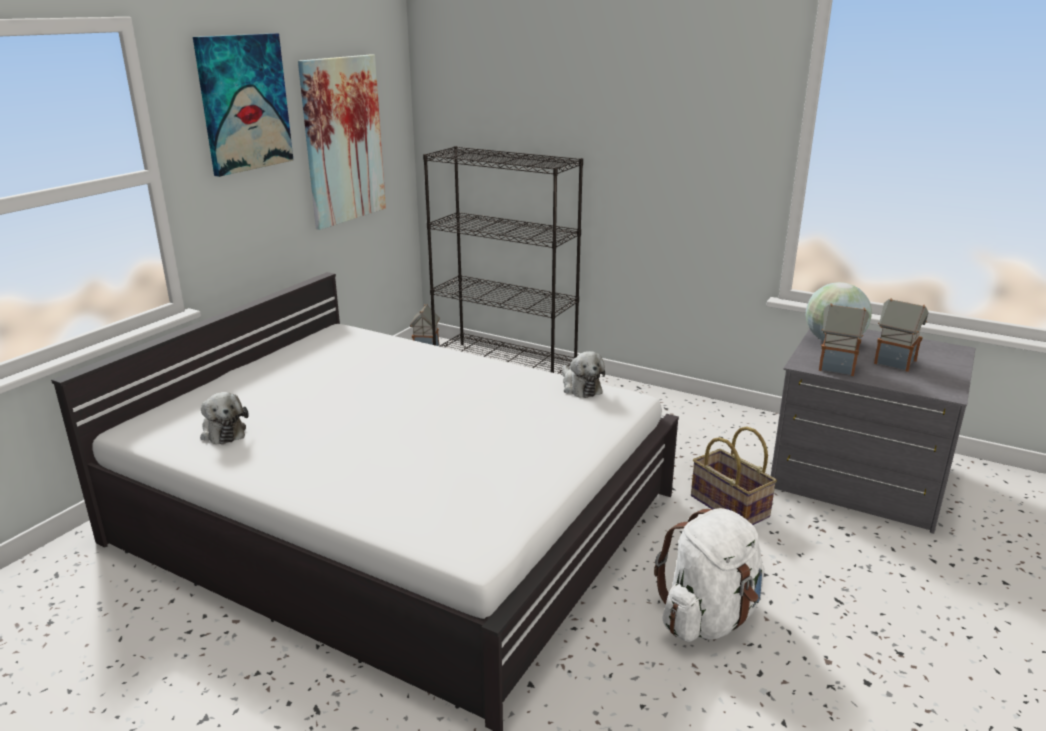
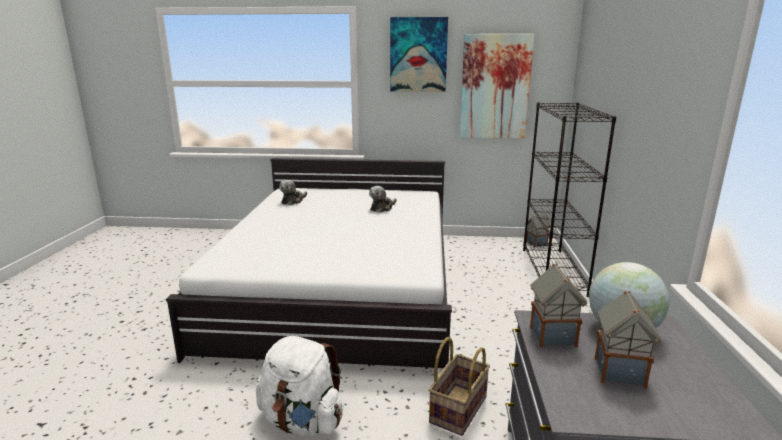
camera: 65 degrees right, 5 degrees down
plush toy [562,351,605,398] -> plush toy moved to [369,186,397,213]

